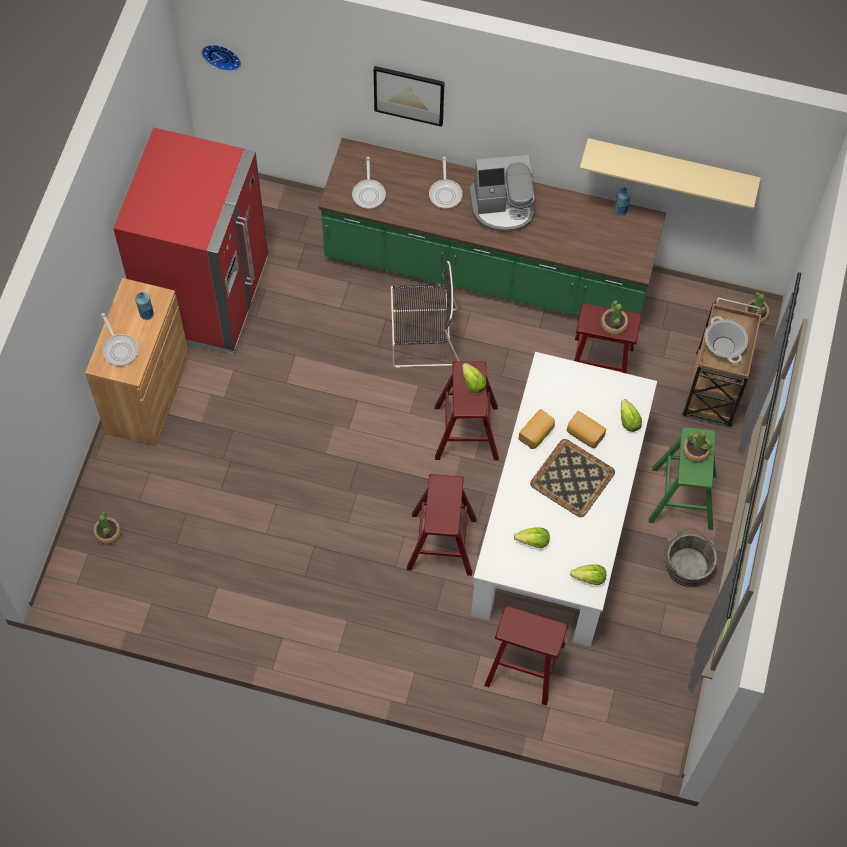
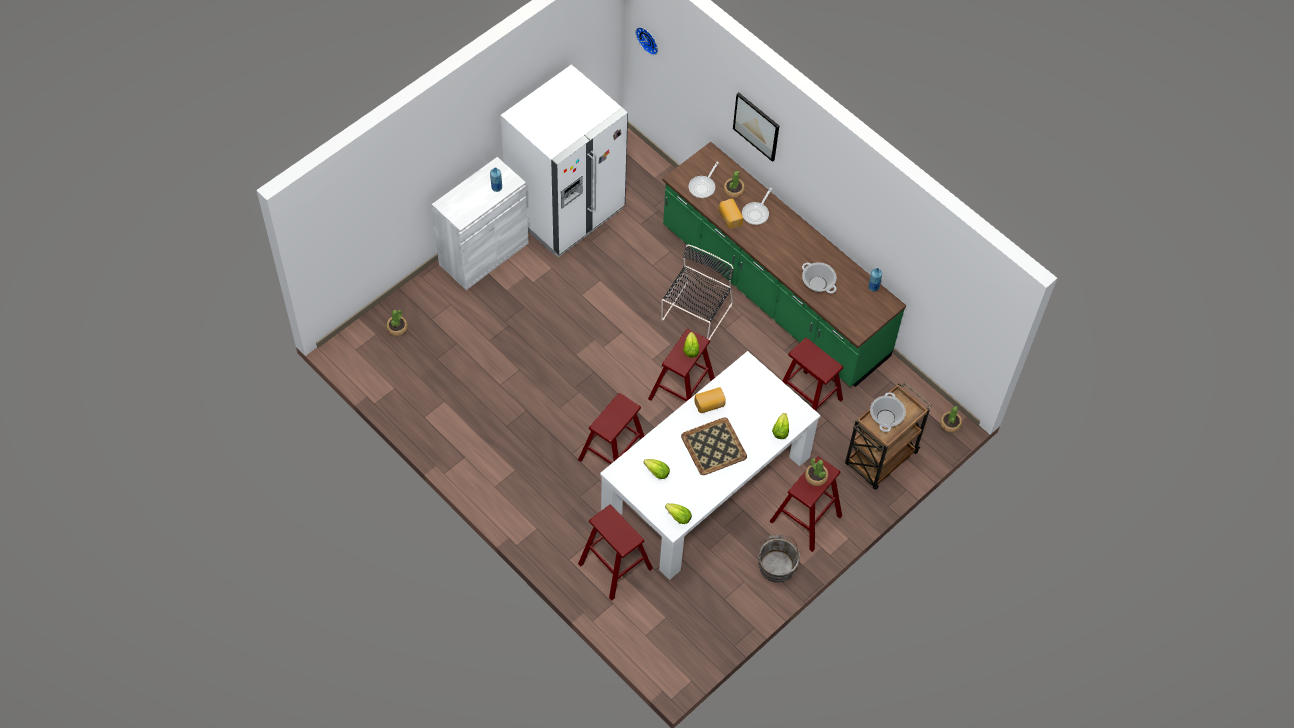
camera: 30 degrees right, 5 degrees down
brown cabinet [85,278,189,447] -> white cabinet [432,157,529,290]
frying pan [101,313,138,366] -> none
red fridge [113,128,268,354] -> white fridge [501,64,628,257]
black chair [391,261,459,368] -> black chair turned 90 degrees counterclockwise [661,245,734,340]
coffee machine [469,155,534,232] -> none
bread [567,411,606,448] -> bread moved to [719,198,743,229]
beige shelf [580,138,761,209] -> none
potted plant [601,300,628,335] -> potted plant moved to [723,171,745,199]
green stool [648,427,716,530] -> red stool [769,457,842,552]
none -> cooking pot [802,262,837,293]

